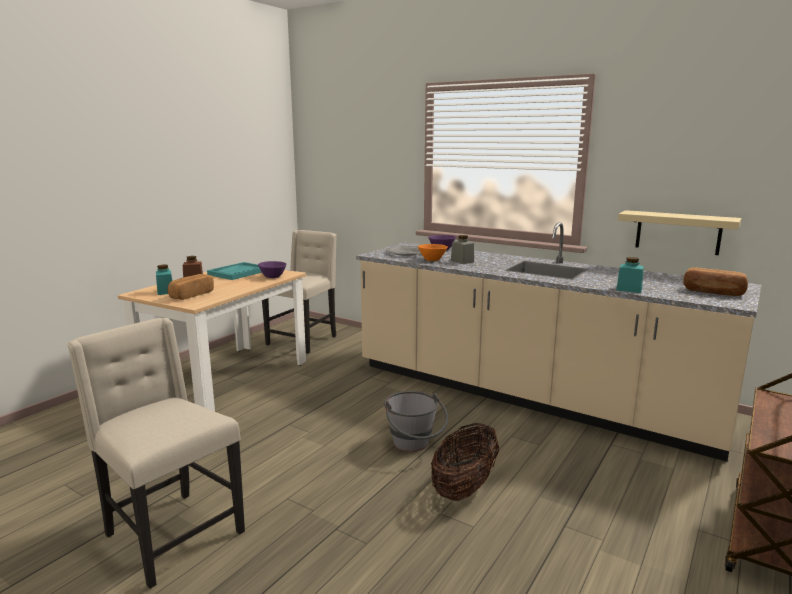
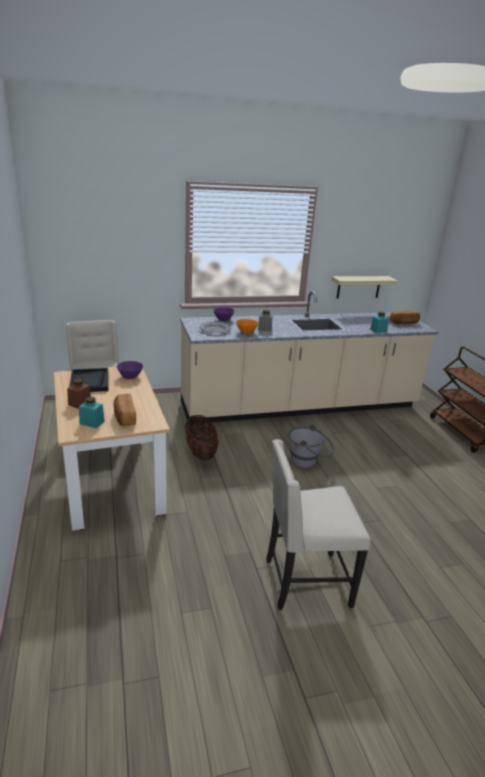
camera: 50 degrees left, 10 degrees up
turquoise tray [207,262,262,280] -> black tray [69,368,109,392]
basket [431,423,499,501] -> basket moved to [185,415,219,461]

